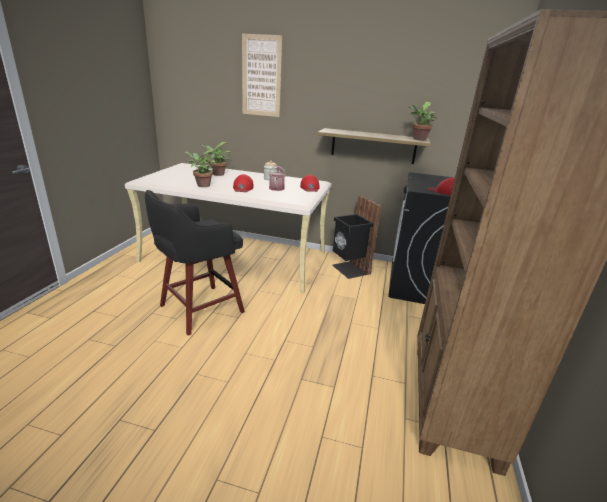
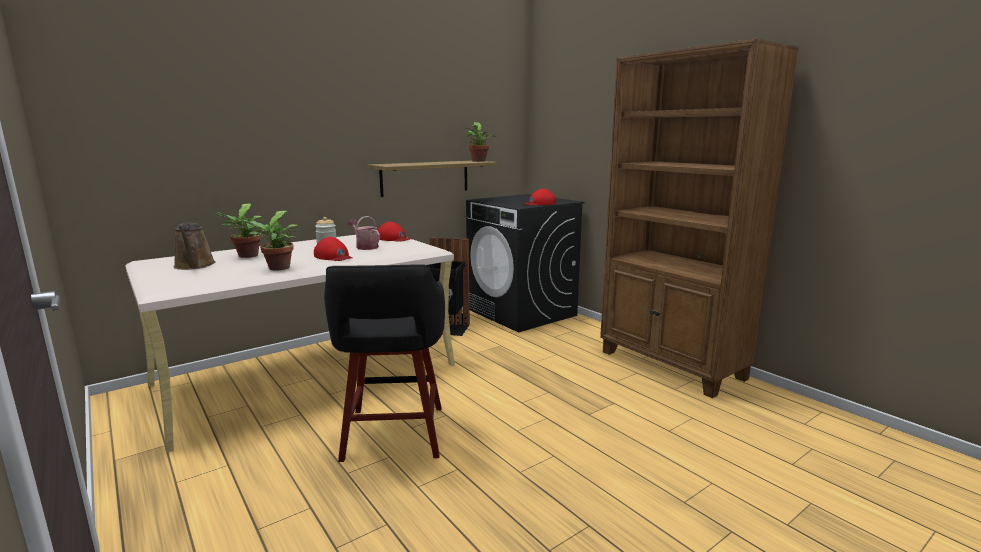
camera: 50 degrees left, 10 degrees down
picture [242,34,282,117] -> none
none -> brown watering can [174,222,216,270]

